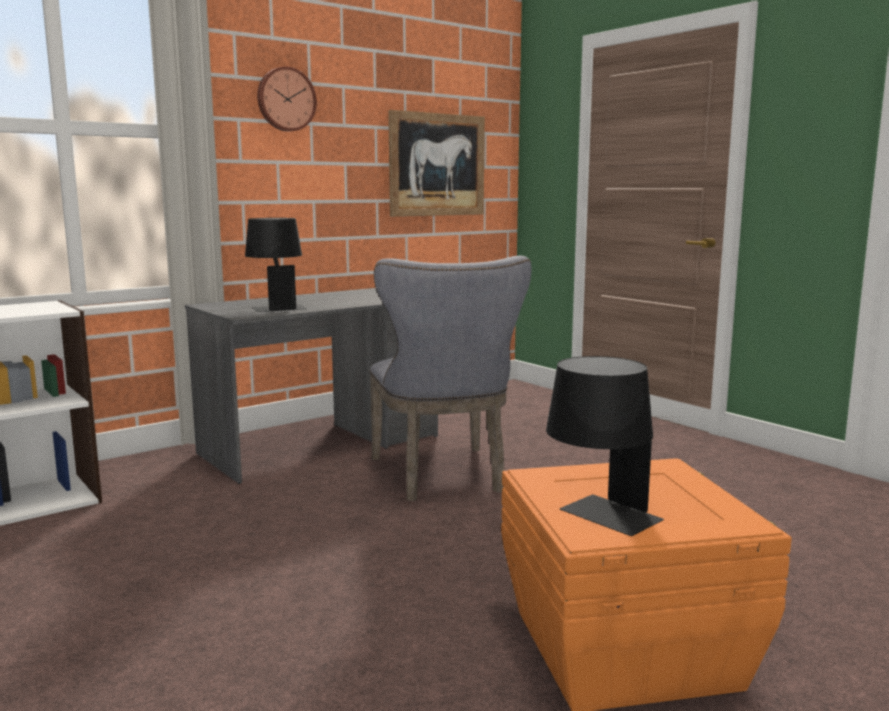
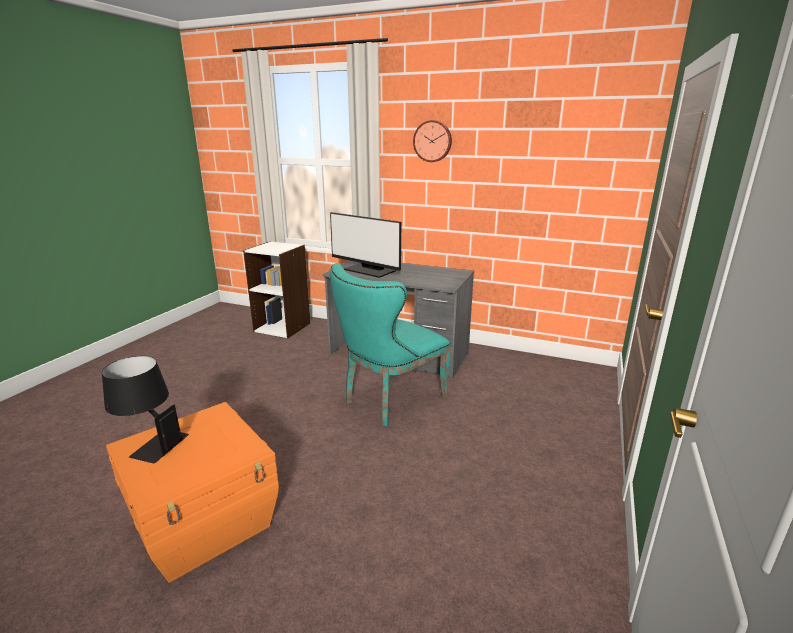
camera: 60 degrees right, 10 degrees up
black table lamp [245,218,307,312] -> monitor [330,212,401,278]
grey chair [369,256,532,501] -> turquoise chair [330,263,451,426]
picture [388,110,485,217] -> none

